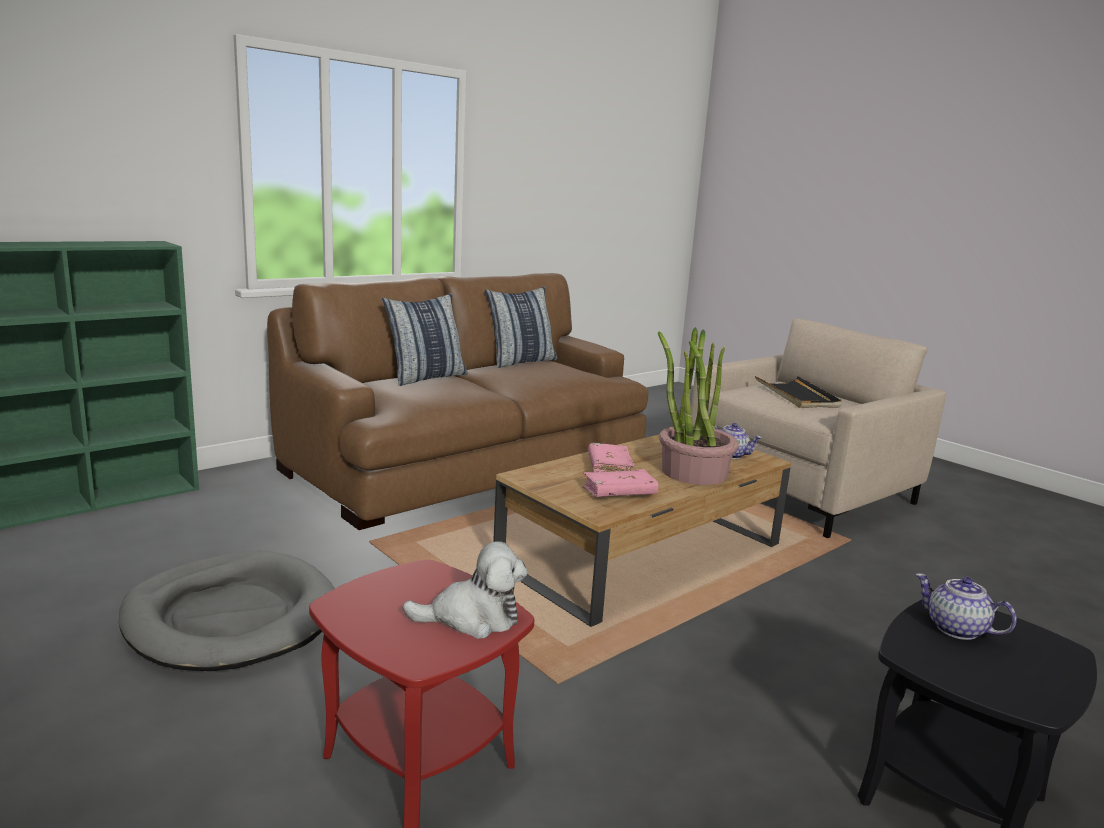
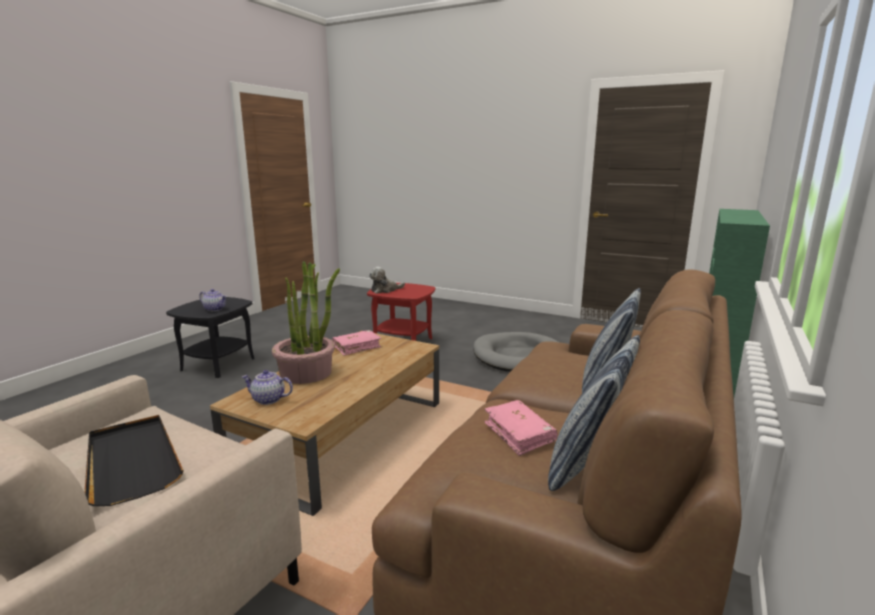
camera: 160 degrees right, 0 degrees up
pink book [588,443,635,472] -> pink book moved to [485,400,558,456]

